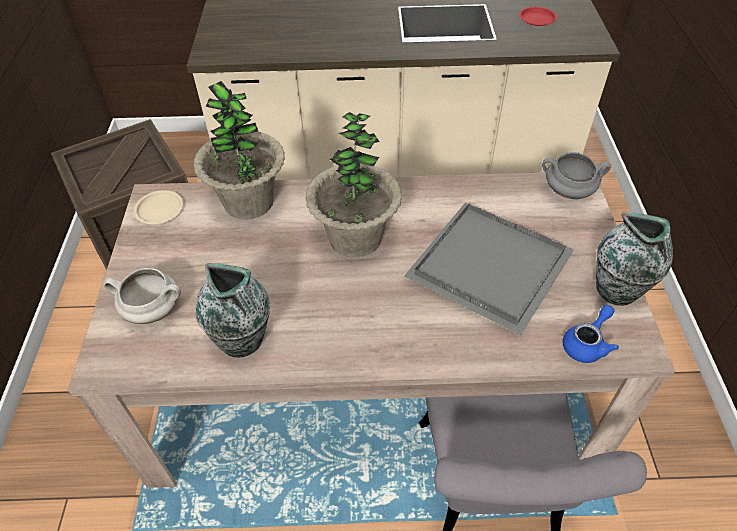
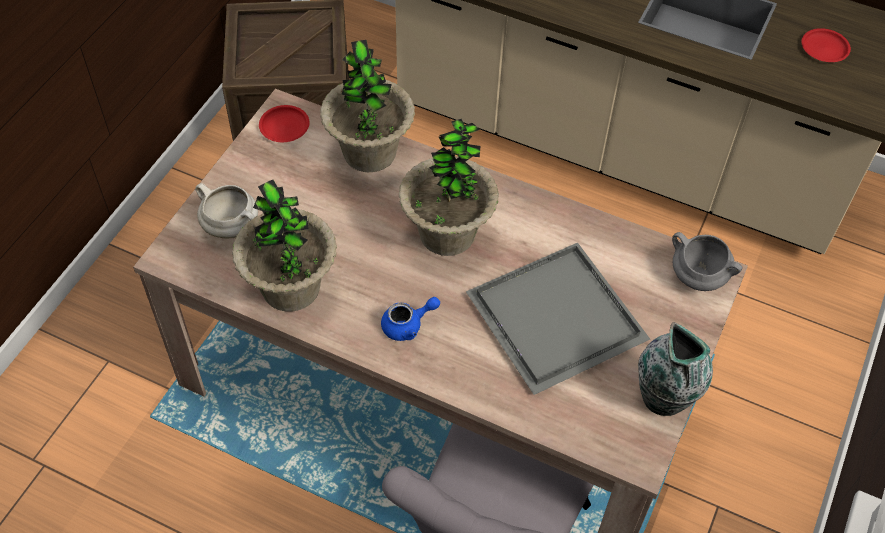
camera: 25 degrees right, 5 degrees up
beige plate [134,190,183,224] -> red plate [259,105,310,142]
vase [196,263,270,358] -> potted plant [232,180,337,312]
blue teapot [562,305,619,363] -> blue teapot moved to [381,297,440,341]

